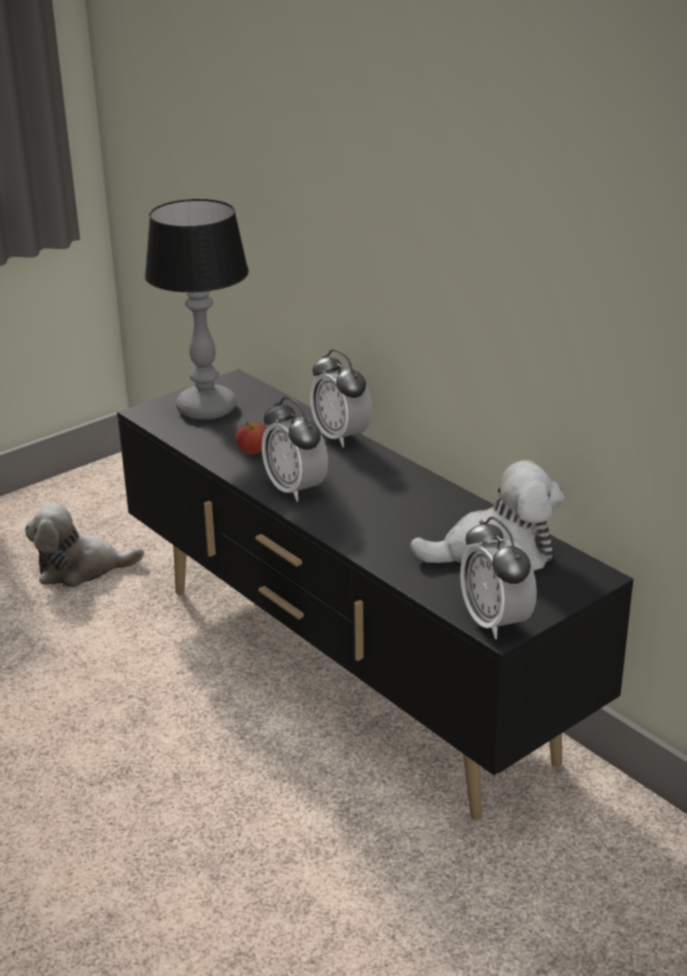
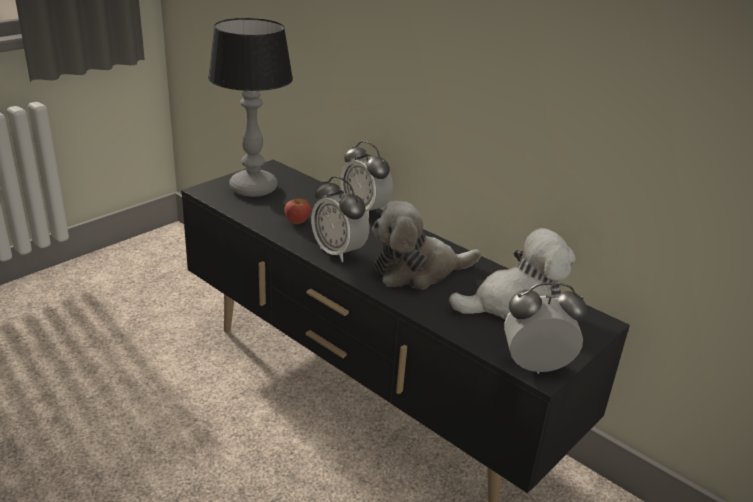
camera: 10 degrees left, 0 degrees up
plush toy [25,502,144,587] -> plush toy moved to [372,200,481,289]
alarm clock [460,516,537,639] -> alarm clock turned 120 degrees clockwise [504,282,587,374]

